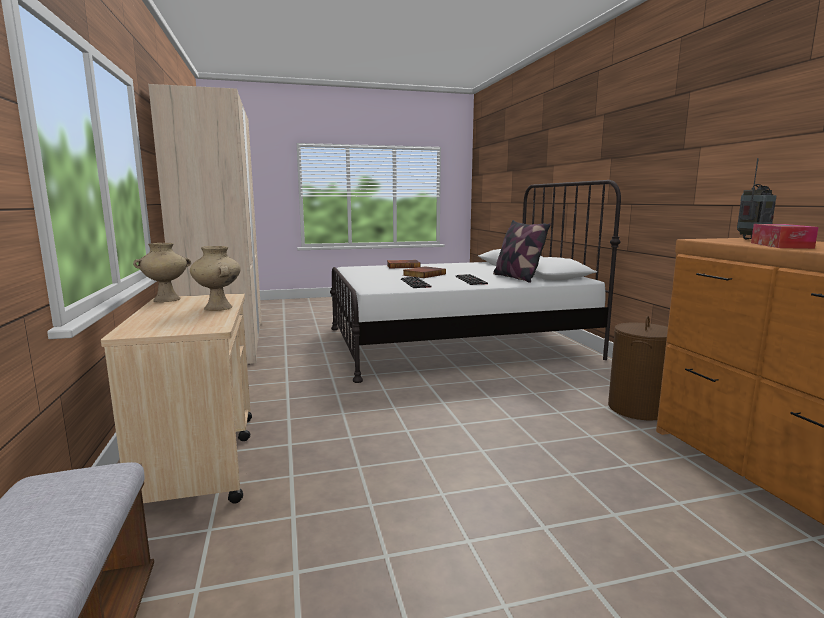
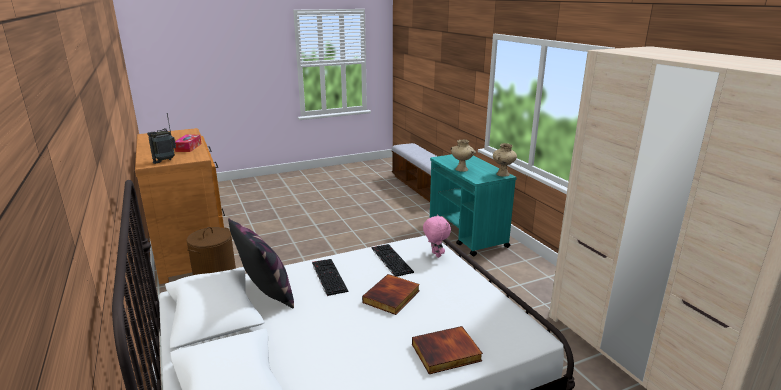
camera: 170 degrees right, 10 degrees up
beige cart [101,293,252,503] -> turquoise cart [430,154,517,256]
none -> pink plush toy [423,214,451,258]

